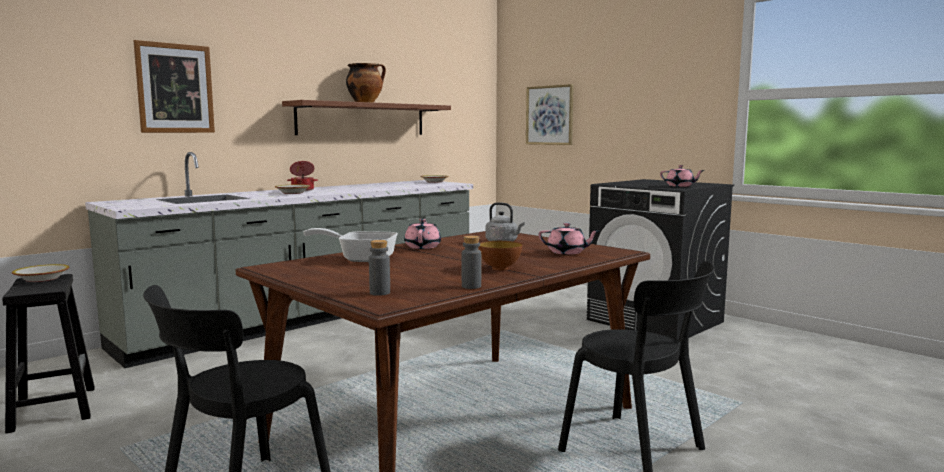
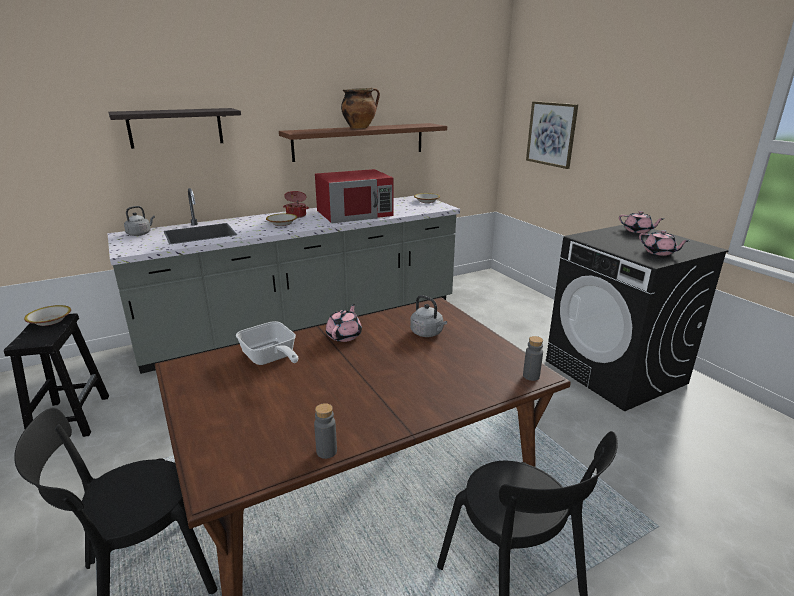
camera: 15 degrees right, 15 degrees up
picture [133,40,215,133] -> shelf [108,108,241,149]
frying pan [303,228,398,262] -> frying pan turned 150 degrees counterclockwise [236,321,298,365]
grey bottle [369,240,390,296] -> grey bottle moved to [523,336,543,381]
bowl [478,241,522,270] -> none
pink teapot [538,223,599,255] -> pink teapot moved to [619,211,664,233]
none -> grey kettle [124,206,155,236]
none -> red microwave [315,169,393,223]

